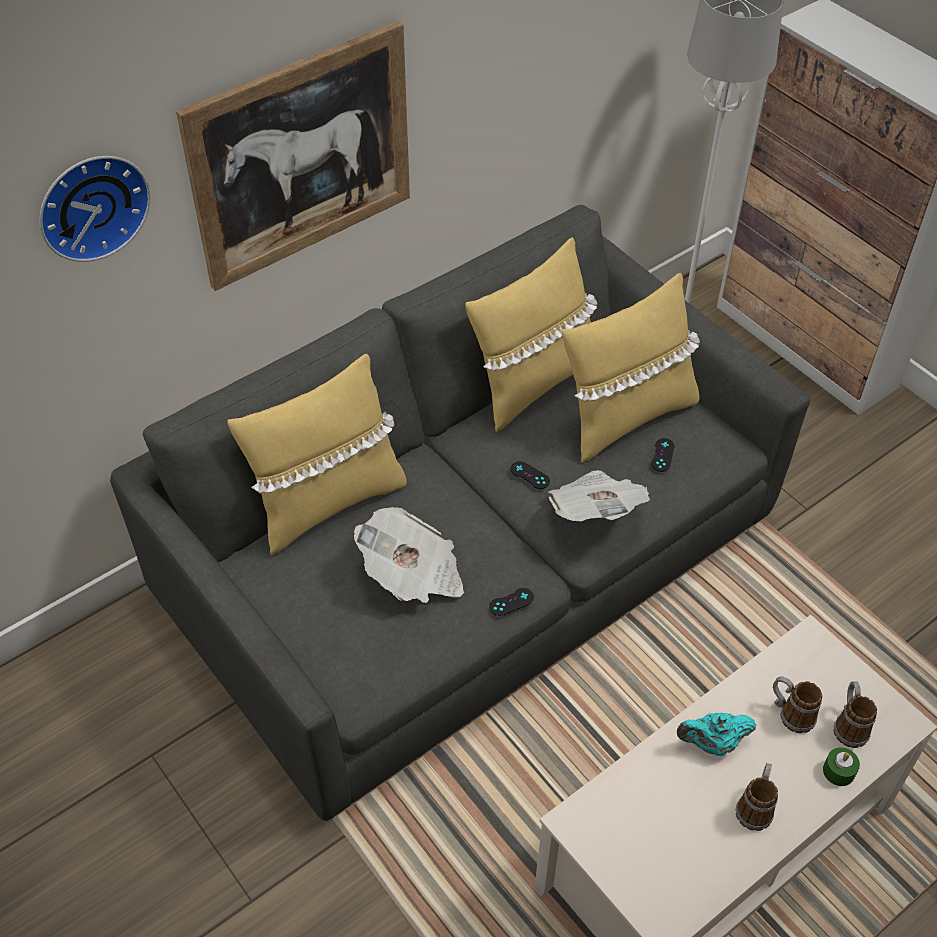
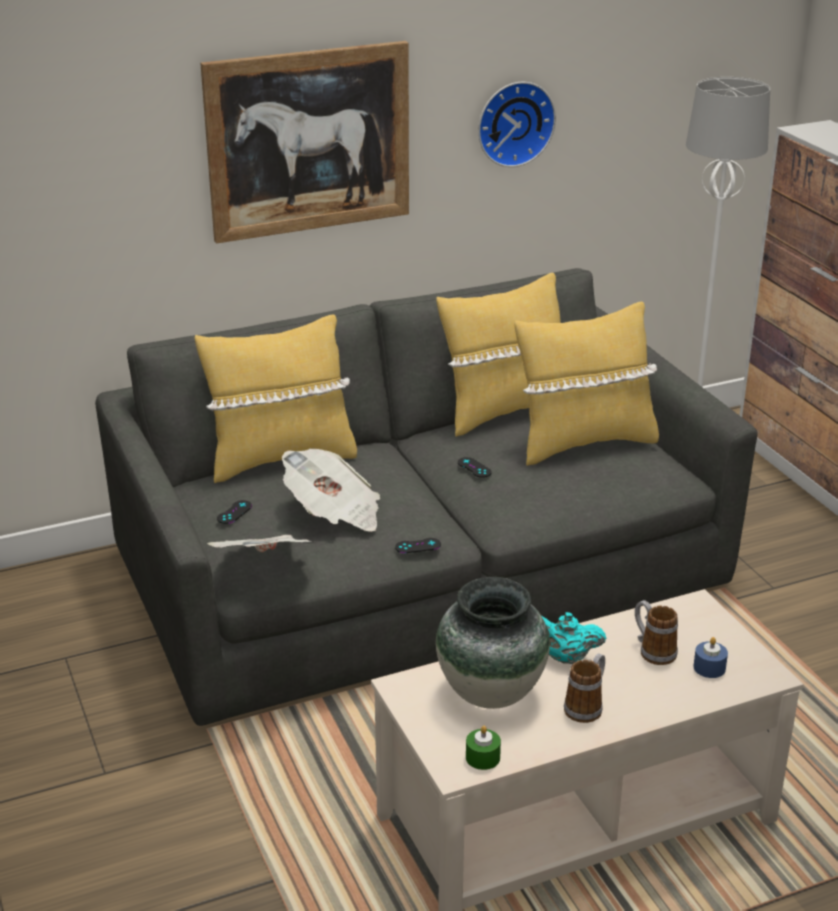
camera: 15 degrees right, 20 degrees down
wall clock [39,156,151,262] -> wall clock moved to [478,82,556,167]
newspaper [548,470,650,522] -> newspaper moved to [208,535,313,552]
black game controller [651,438,675,472] -> black game controller moved to [217,500,252,524]
green candle [823,747,860,786] -> green candle moved to [466,726,501,770]
mug [833,682,877,748] -> blue candle [694,637,728,678]
none -> vase [436,577,550,709]

